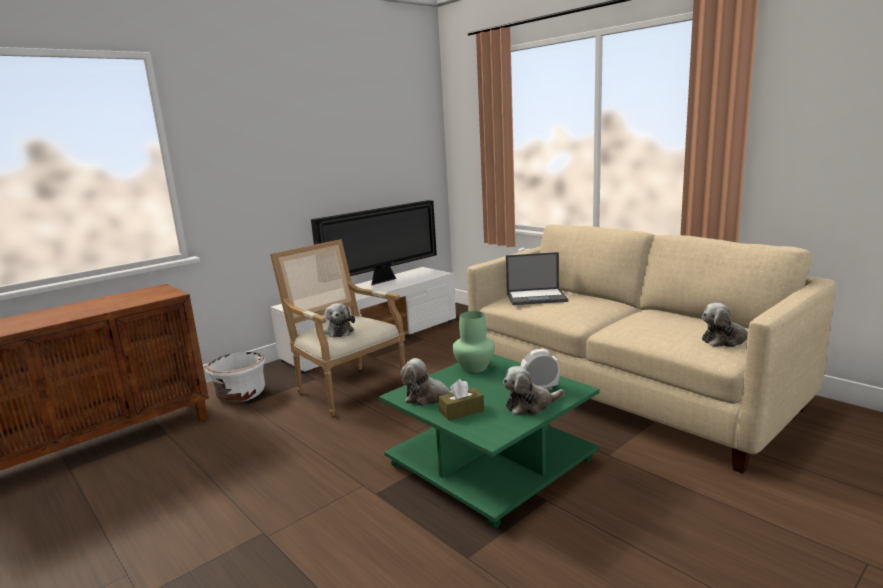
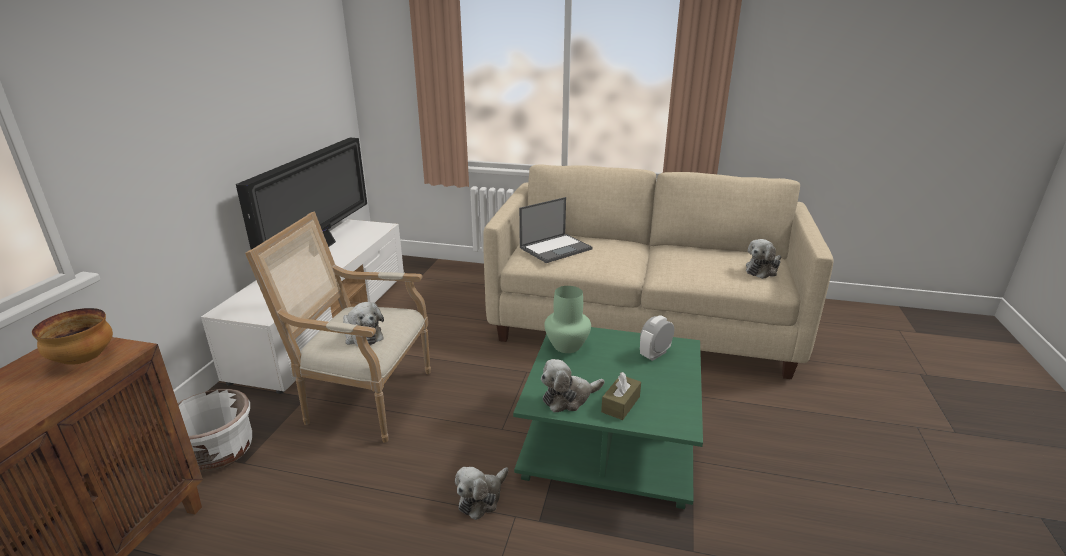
camera: 35 degrees left, 10 degrees up
plush toy [503,366,564,415] -> plush toy moved to [455,467,508,520]
none -> bowl [32,308,113,365]

